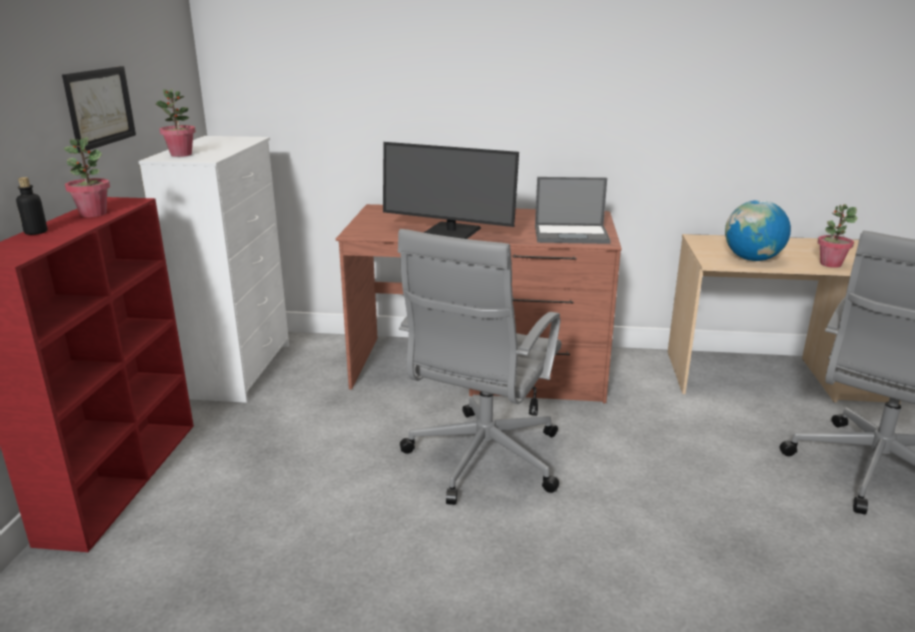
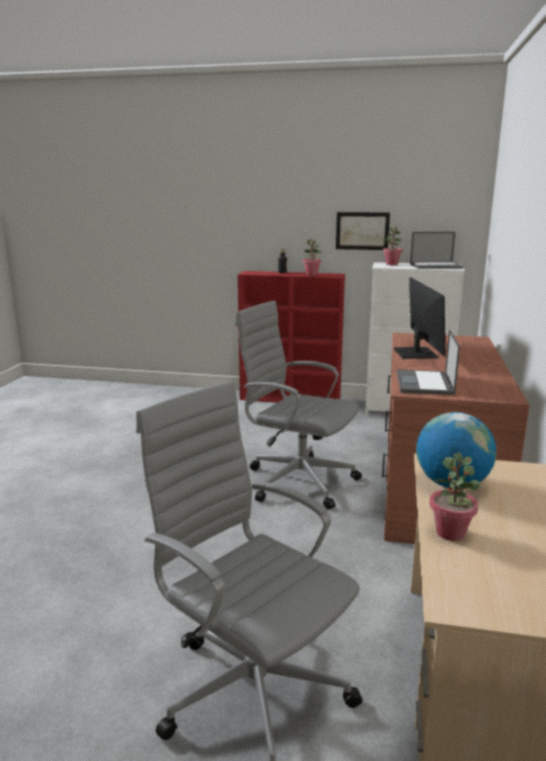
camera: 95 degrees right, 5 degrees down
monitor [383,142,519,239] -> monitor turned 150 degrees clockwise [394,277,445,359]
none -> laptop [410,232,463,269]

